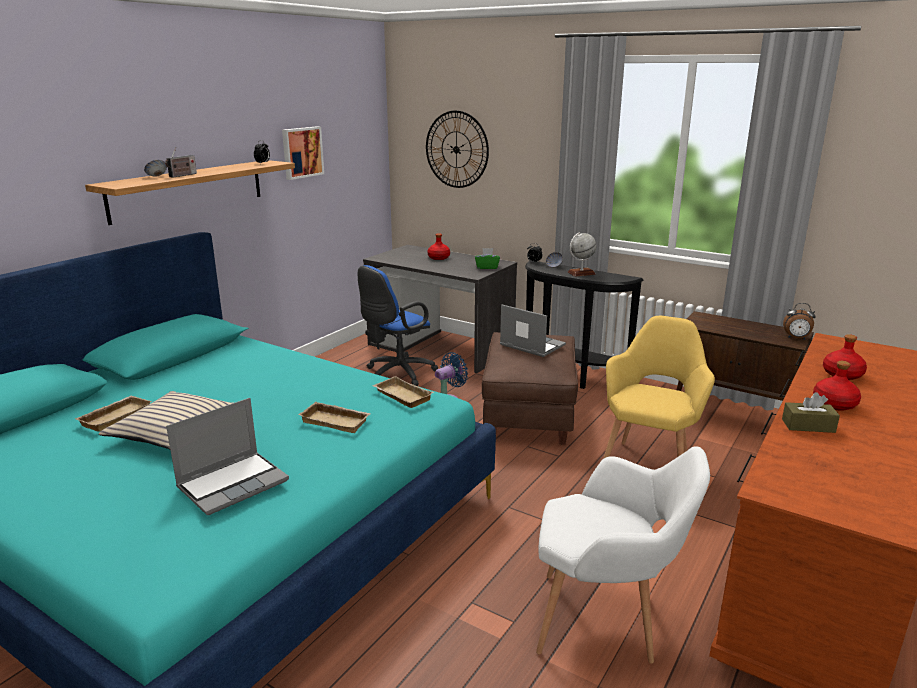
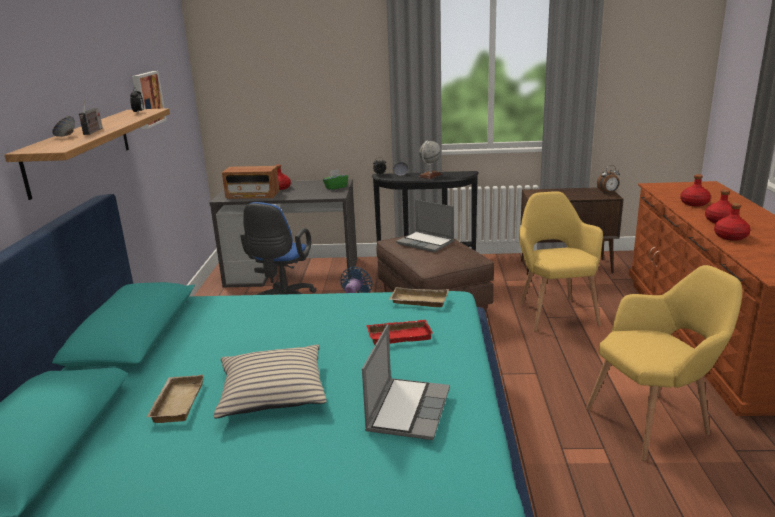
camera: 30 degrees left, 0 degrees up
beige tray [298,402,371,433] -> red tray [367,320,433,345]
wall clock [426,110,489,188] -> none
laptop [500,304,566,357] -> laptop turned 150 degrees counterclockwise [396,200,454,252]
white armchair [536,446,710,664] -> yellow armchair [586,265,742,461]
brown tissue box [782,392,840,433] -> red bottle [714,203,750,241]
none -> radio [222,166,279,199]

